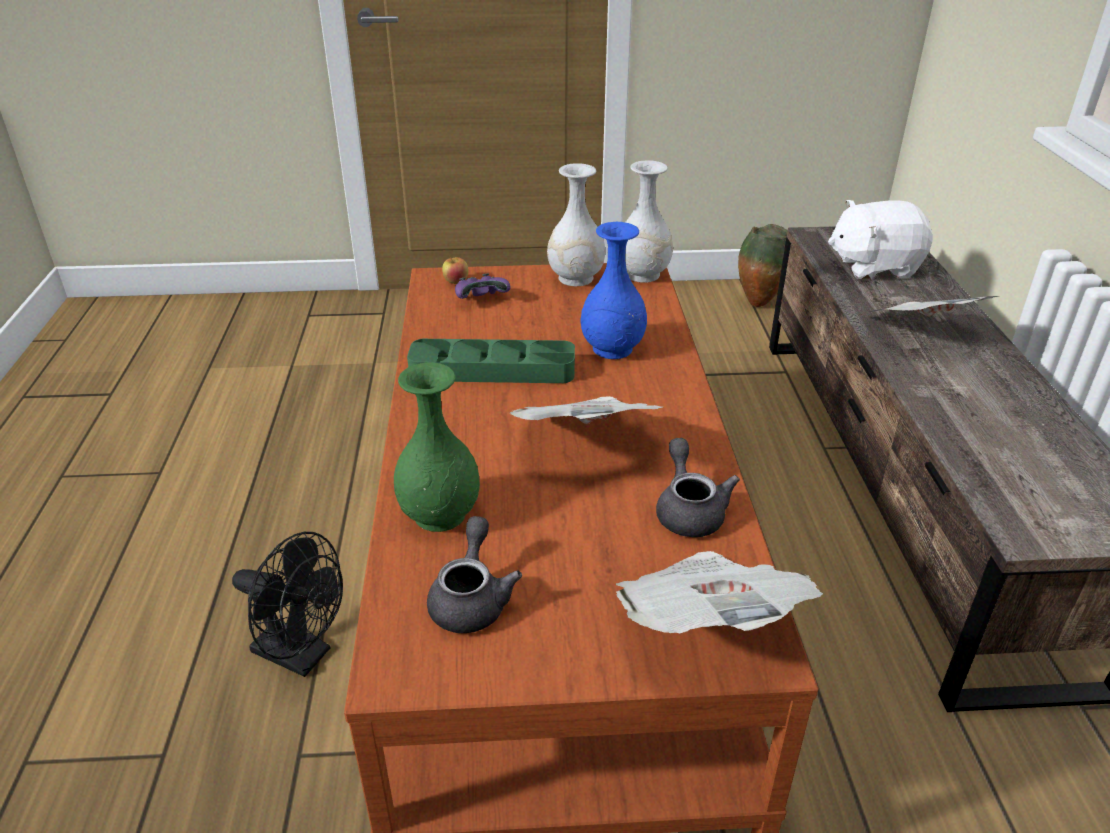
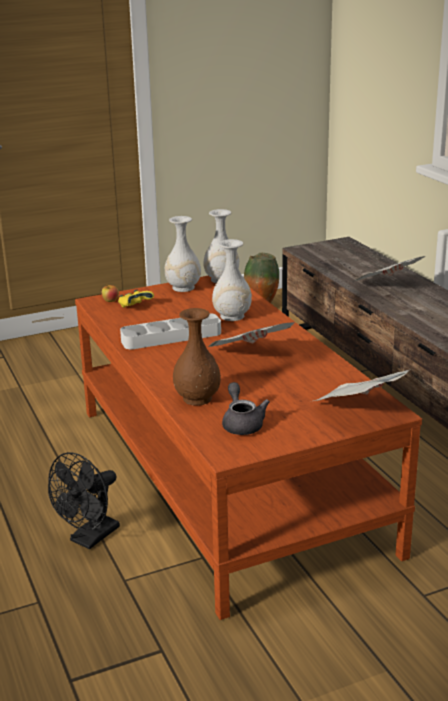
camera: 20 degrees left, 10 degrees down
black fan [232,532,343,677] -> black fan turned 120 degrees clockwise [48,452,120,549]
green vase [394,362,480,532] -> brown vase [173,308,221,406]
green tray [407,339,575,383] -> grey tray [120,313,221,349]
purple game controller [455,273,511,299] -> yellow game controller [118,290,154,308]
blue vase [580,222,647,359] -> white vase [212,239,252,321]
grey teapot [656,438,740,537] -> none
white plush toy [828,200,933,280] -> none

